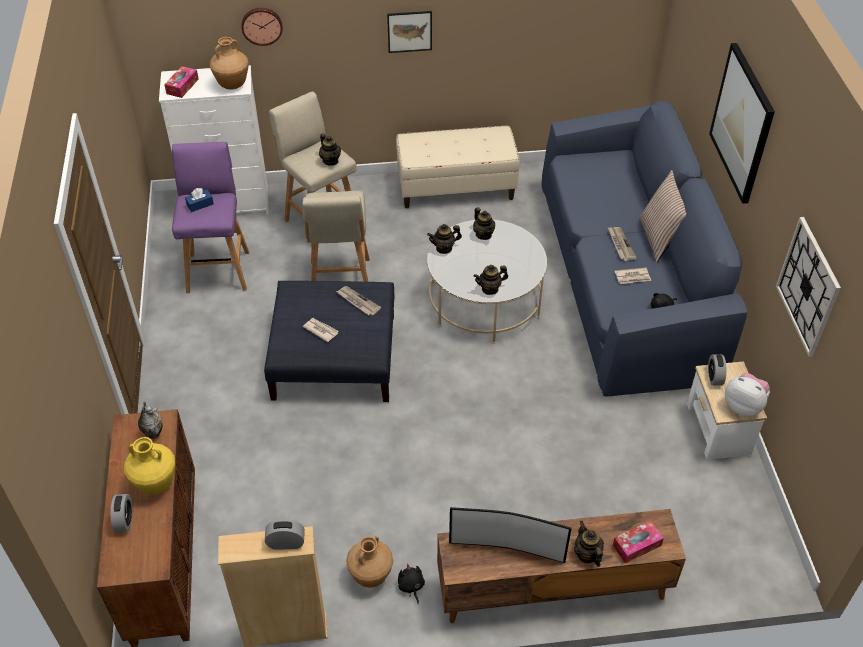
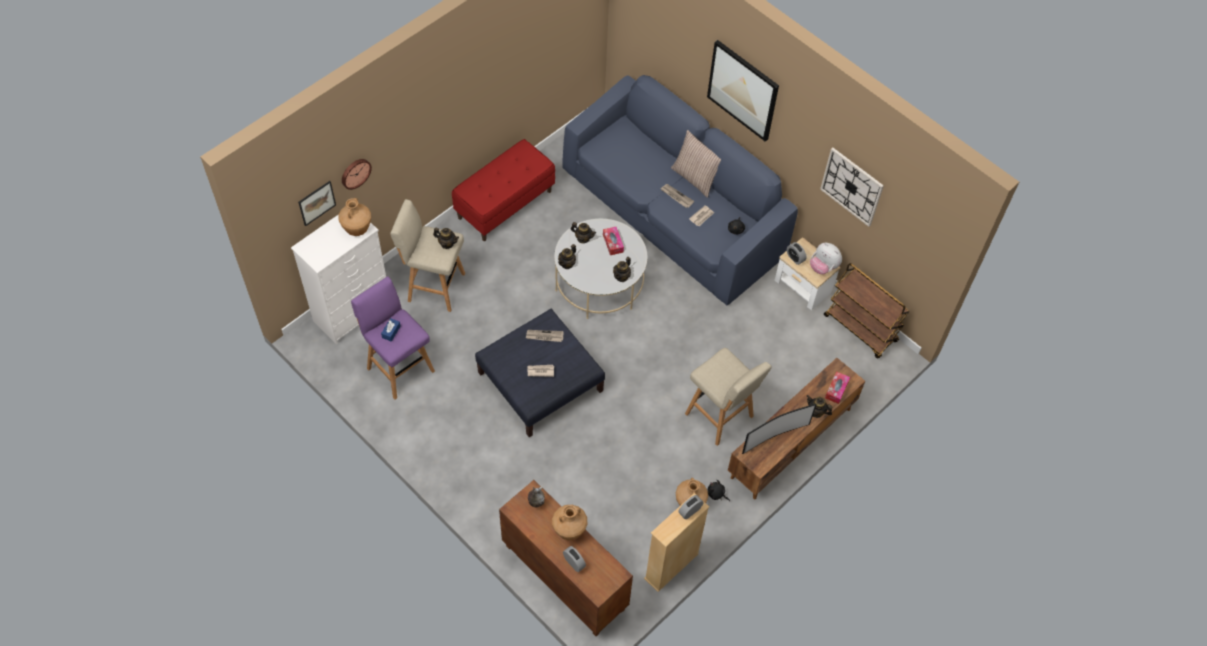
camera: 40 degrees left, 10 degrees up
yellow vase [124,437,175,495] -> brown vase [552,505,587,540]
tissue box [164,66,199,98] -> tissue box moved to [603,227,624,255]
beige stool [302,191,370,282] -> beige stool moved to [685,348,772,446]
picture [387,11,432,53] -> picture moved to [298,181,336,226]
beige bench [396,126,520,208] -> red bench [452,139,555,241]
plush toy [725,373,770,416] -> plush toy turned 135 degrees counterclockwise [810,243,842,274]
none -> brown cart [824,263,909,358]

